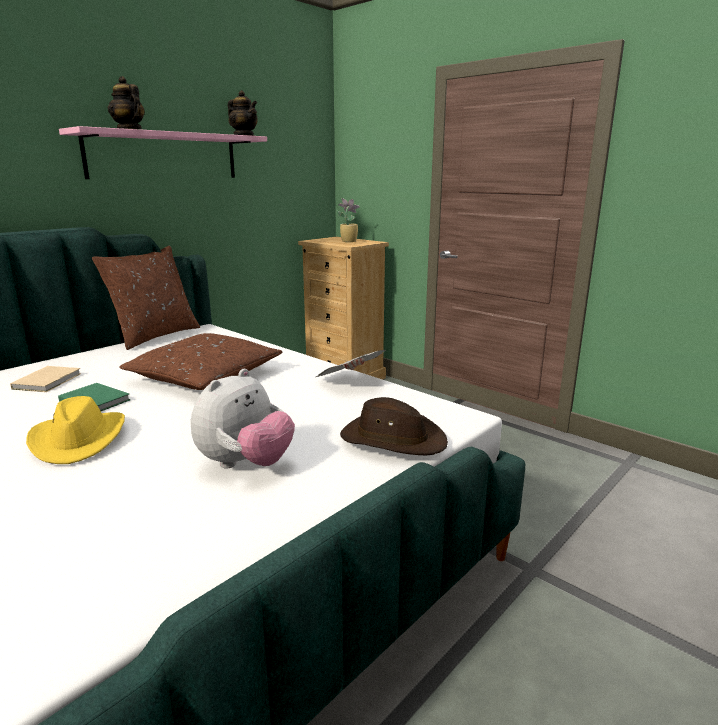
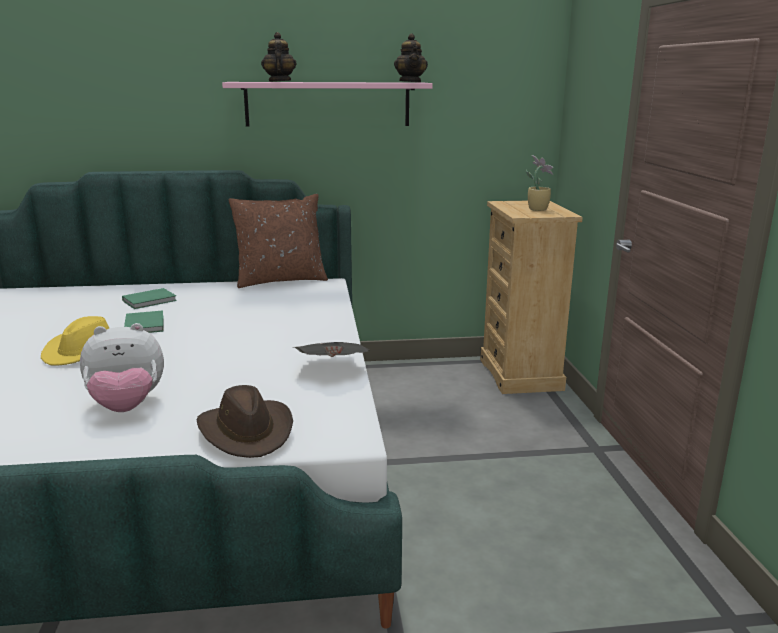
camera: 40 degrees right, 0 degrees up
beige book [10,366,81,392] -> green book [122,288,177,309]
brown pillow [119,333,282,390] -> none

